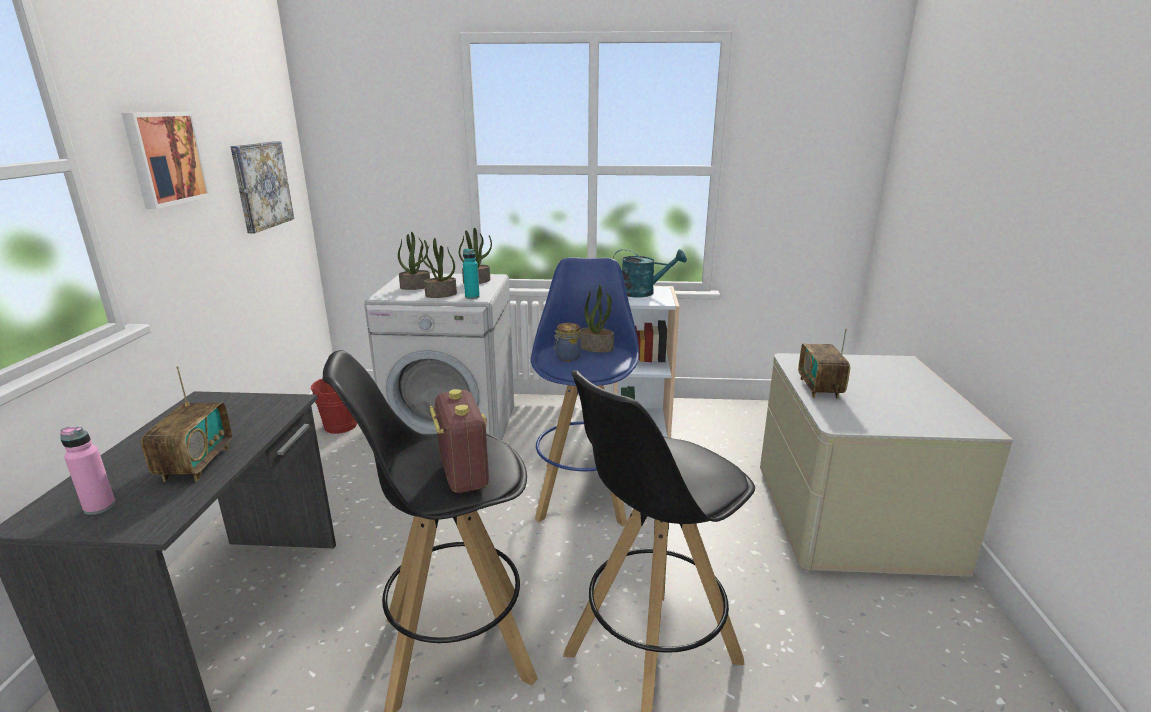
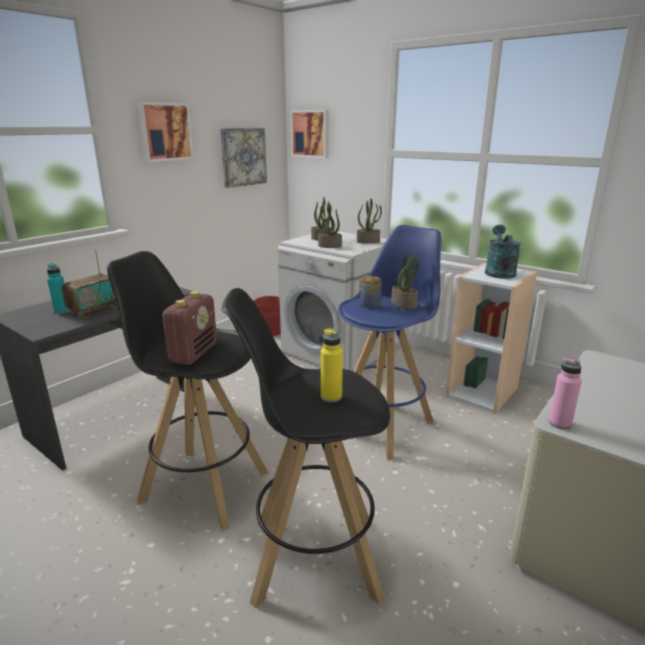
camera: 35 degrees right, 0 degrees up
pink bottle [59,427,116,515] -> pink bottle moved to [548,356,582,429]
turquoise bottle [463,249,480,299] -> turquoise bottle moved to [47,263,70,314]
turquoise watering can [613,249,687,297] -> turquoise watering can turned 120 degrees counterclockwise [485,225,521,279]
radio [798,328,850,399] -> none
none -> picture [290,110,329,158]
none -> yellow bottle [321,328,343,403]

